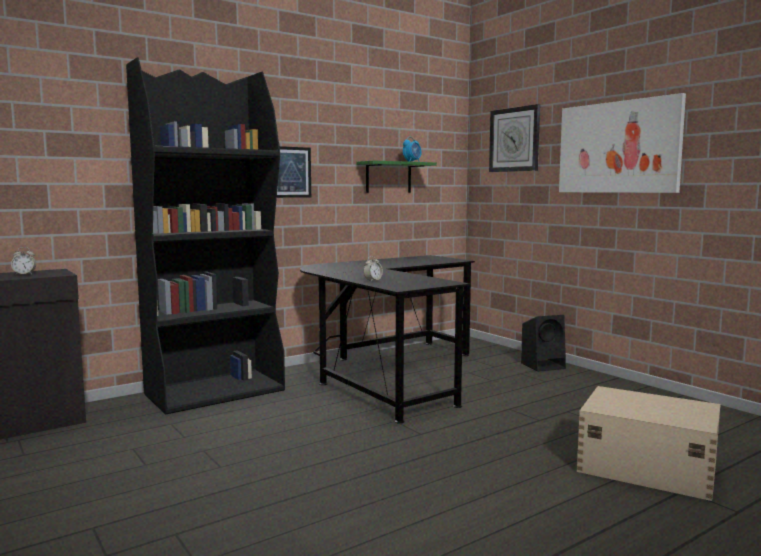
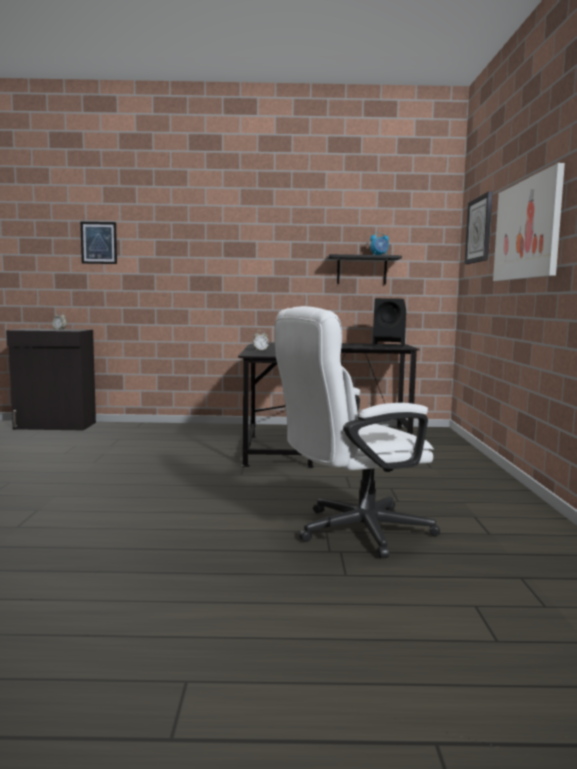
camera: 35 degrees right, 0 degrees up
black bookcase [126,57,285,415] -> none
picture [277,146,311,198] -> picture moved to [80,222,117,264]
green shelf [357,160,437,193] -> black shelf [327,254,402,285]
black speaker [521,315,566,372] -> black speaker moved to [372,298,406,348]
beige storage box [577,386,721,501] -> white office chair [275,306,440,558]

